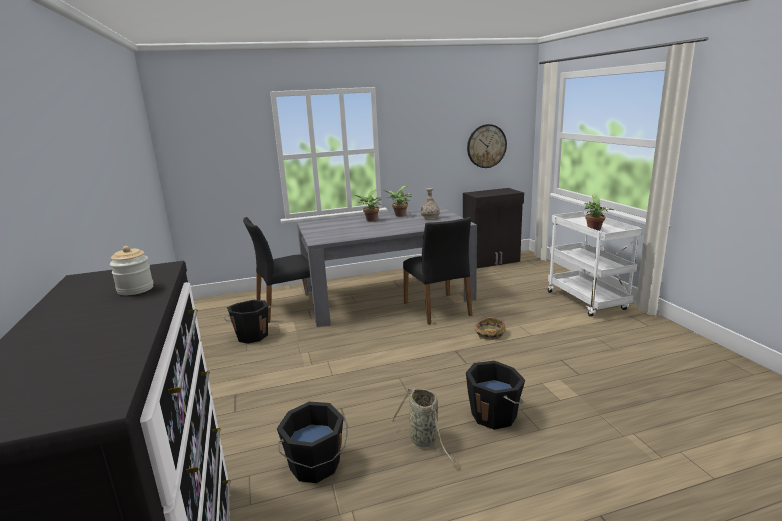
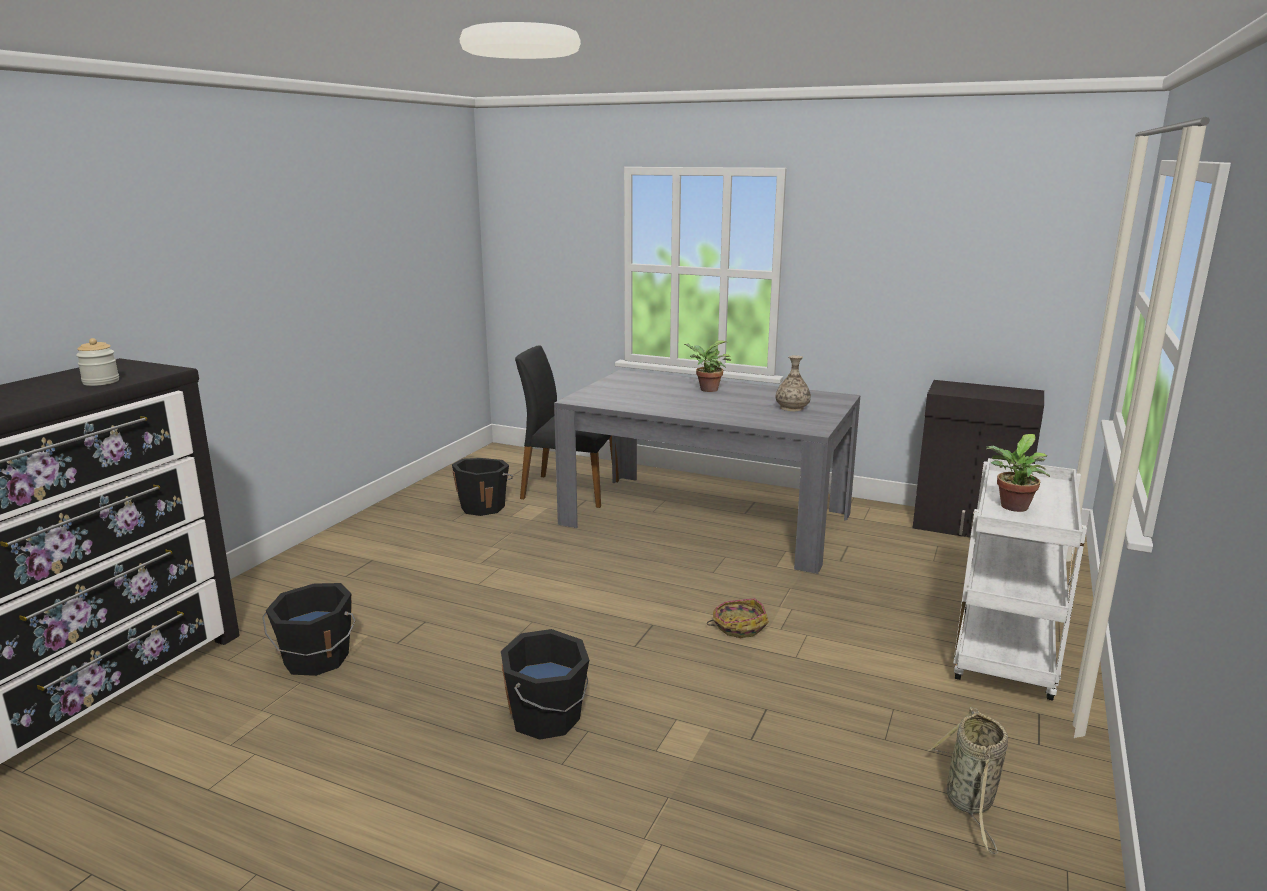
camera: 40 degrees right, 0 degrees up
potted plant [384,186,412,217] -> none
basket [391,387,456,462] -> basket moved to [928,707,1008,854]
black chair [403,217,472,325] -> none
wall clock [467,124,507,168] -> none

